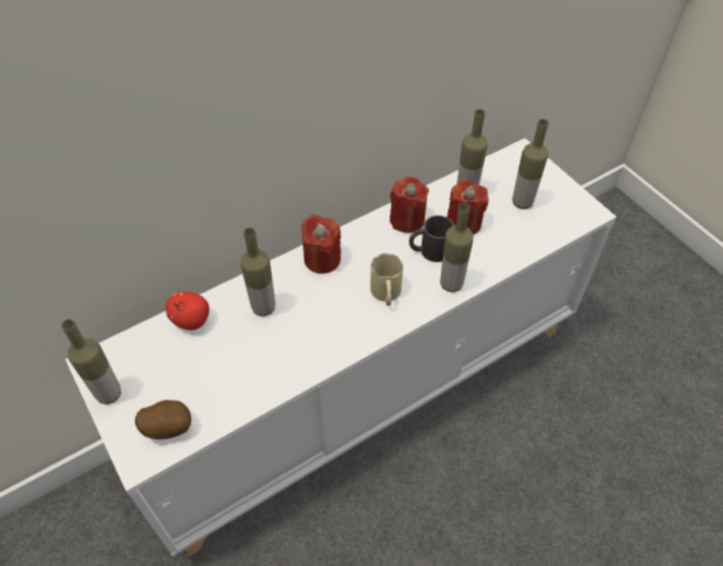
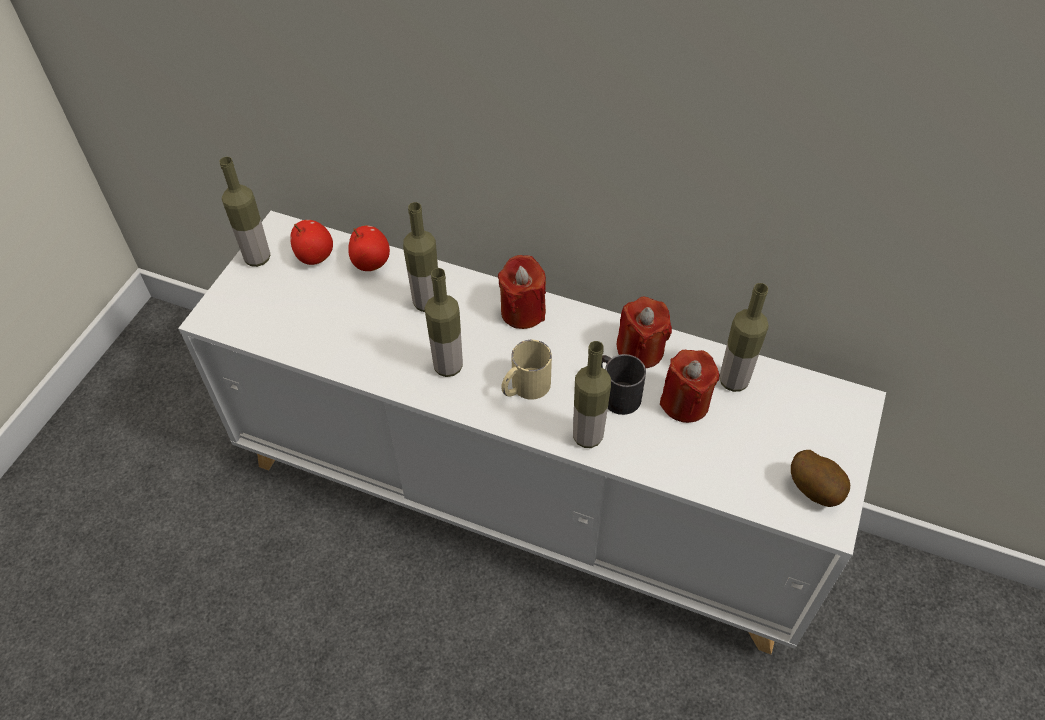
camera: 55 degrees right, 0 degrees up
potato [135,400,191,440] -> potato moved to [791,450,850,507]
bottle [512,119,548,209] -> bottle moved to [424,268,463,377]
none -> apple [290,220,333,265]

